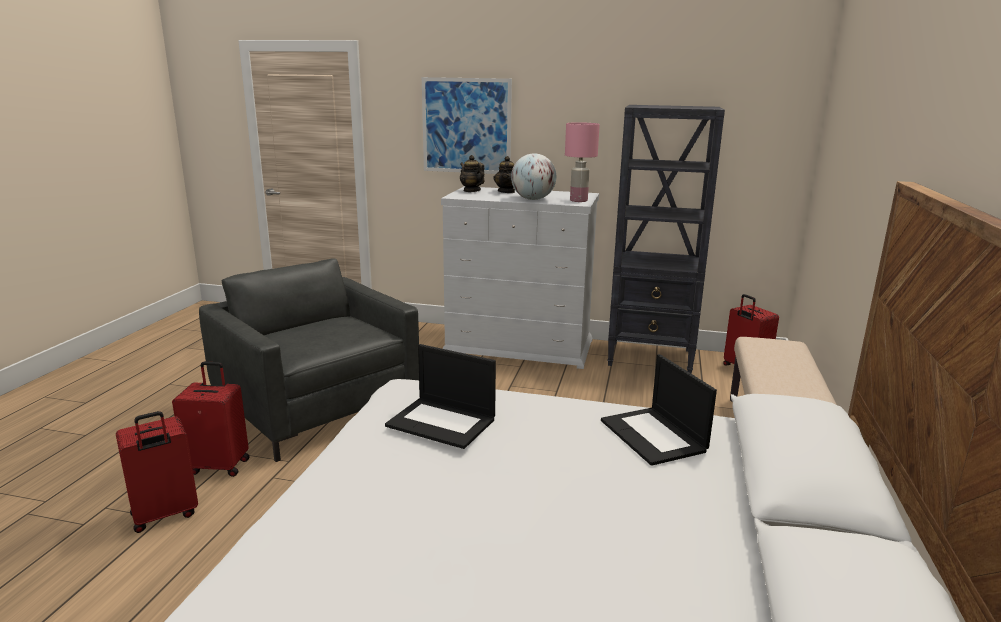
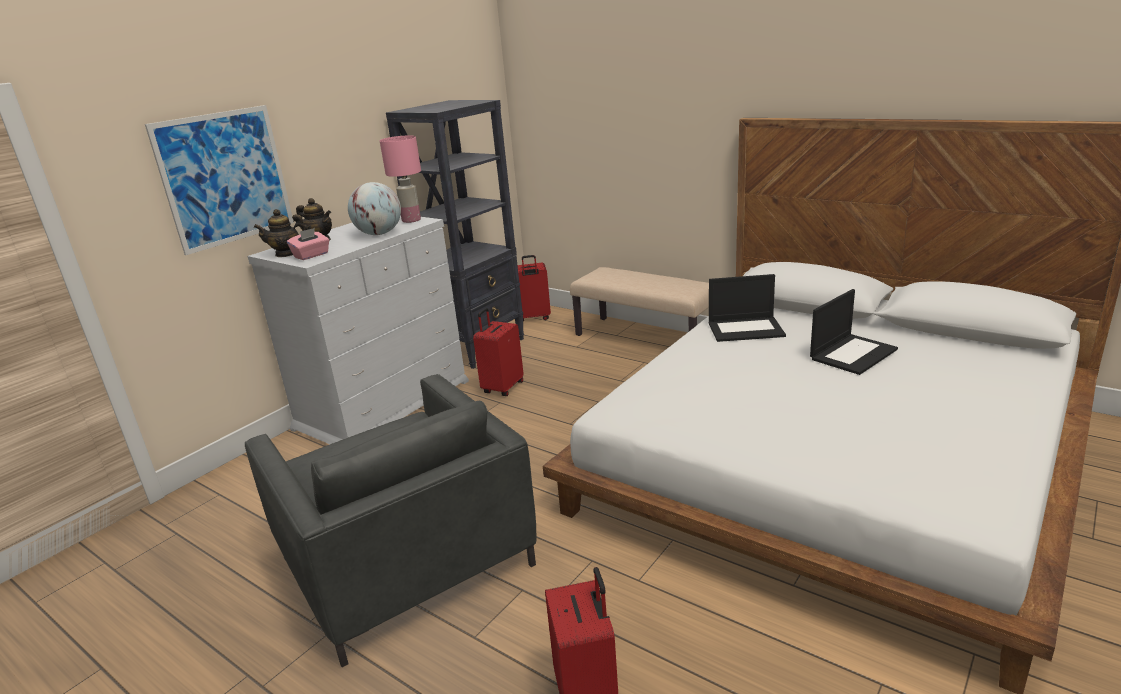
camera: 65 degrees left, 5 degrees up
red suitcase [172,362,250,477] -> red suitcase moved to [473,308,524,396]
grey armchair [199,258,419,462] -> grey armchair turned 105 degrees counterclockwise [245,374,537,667]
laptop [385,344,496,449] -> laptop moved to [810,289,898,375]
none -> pink tissue box [287,228,329,260]

